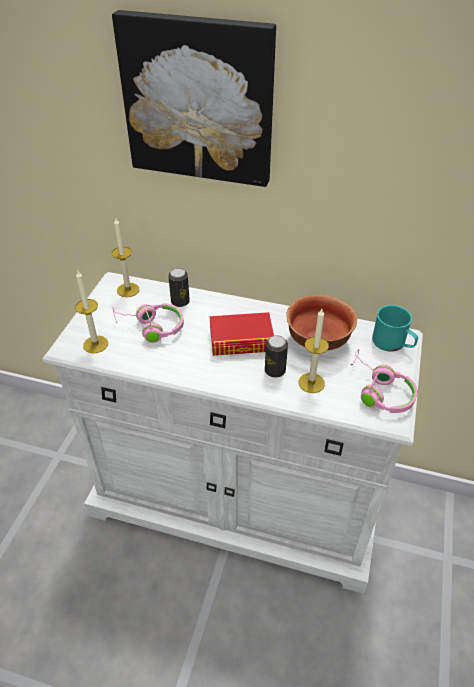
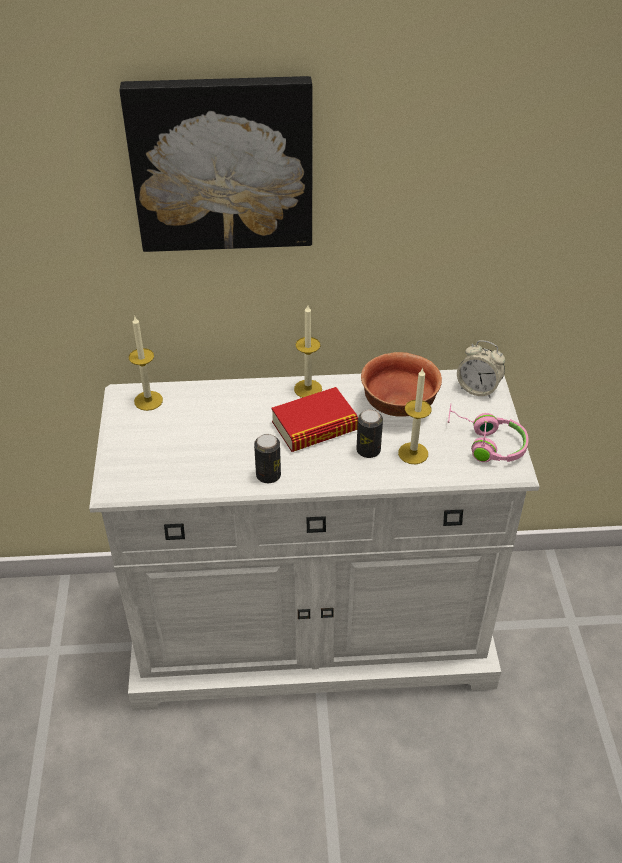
camera: 20 degrees left, 0 degrees up
candle [75,271,108,353] -> candle moved to [294,305,322,398]
pink headphones [113,303,184,343] -> none
can [168,268,190,307] -> can moved to [254,434,281,483]
turquoise mug [372,305,418,352] -> alarm clock [457,340,505,398]

